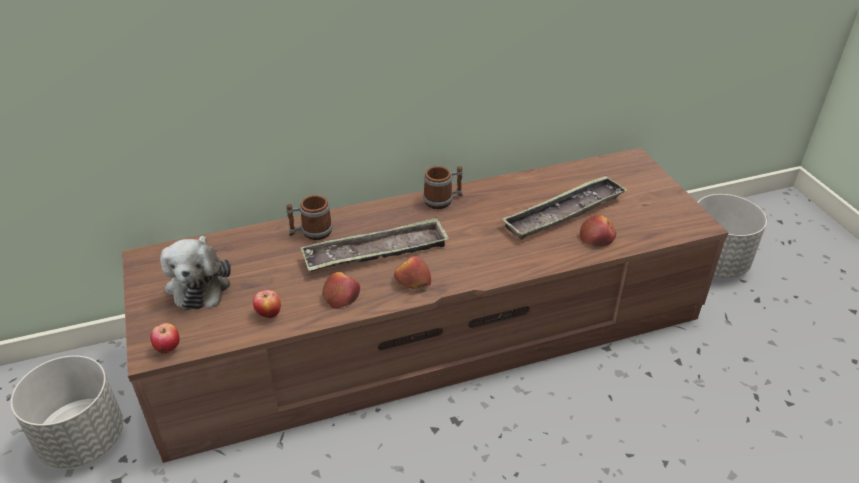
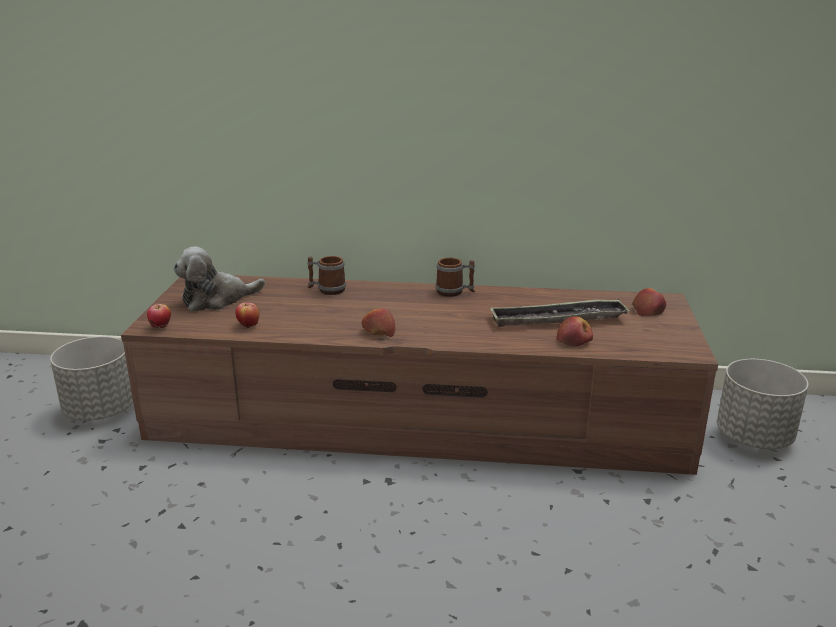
camera: 25 degrees right, 15 degrees down
plush toy [160,236,231,310] -> plush toy turned 45 degrees clockwise [173,247,265,312]
tray [301,217,449,272] -> none
apple [322,272,360,309] -> apple moved to [632,288,666,316]

